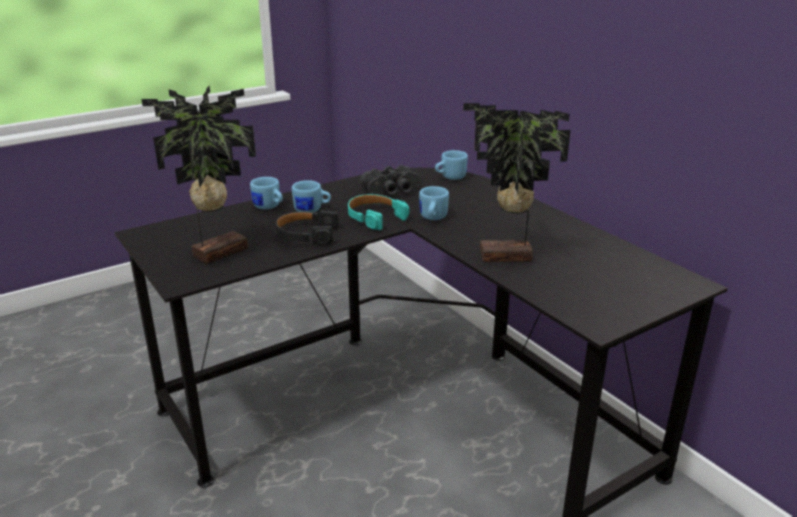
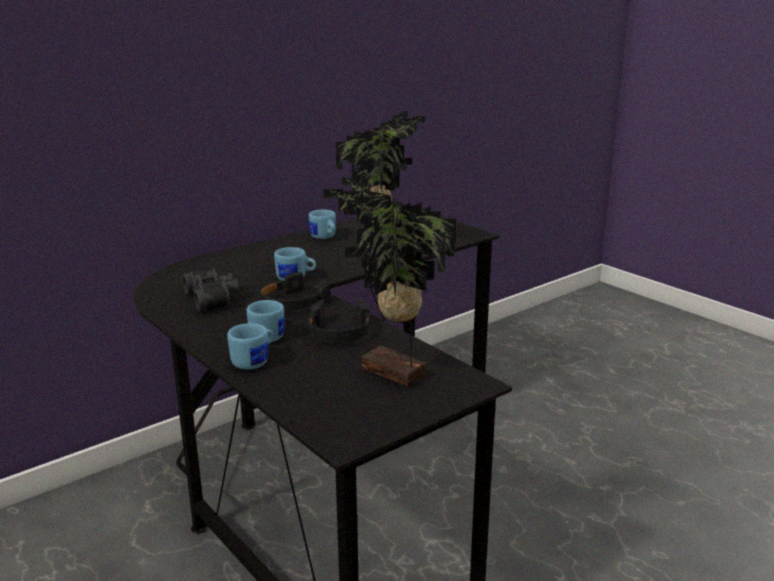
camera: 95 degrees left, 5 degrees down
turquoise headphones [348,194,409,230] -> black headphones [260,272,330,311]
blue mug [435,150,468,180] -> blue mug moved to [309,210,336,239]

